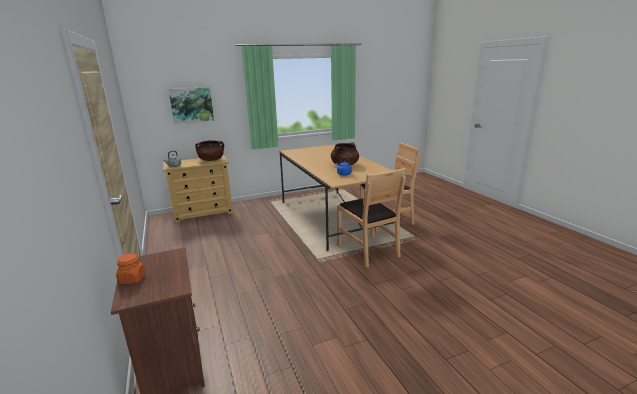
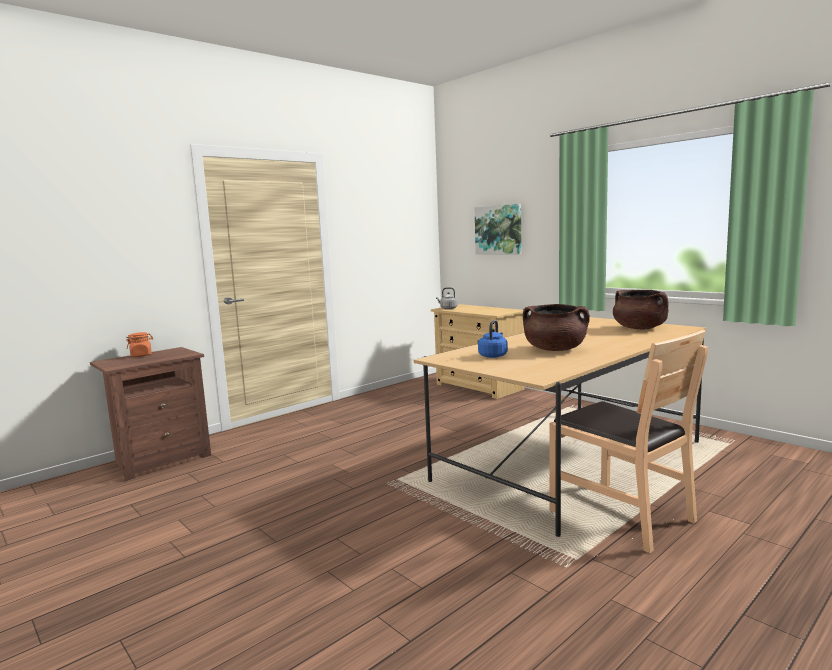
camera: 70 degrees right, 10 degrees down
brown cooking pot [195,140,224,161] -> brown cooking pot moved to [613,290,669,329]
brown chair [337,168,406,267] -> none

